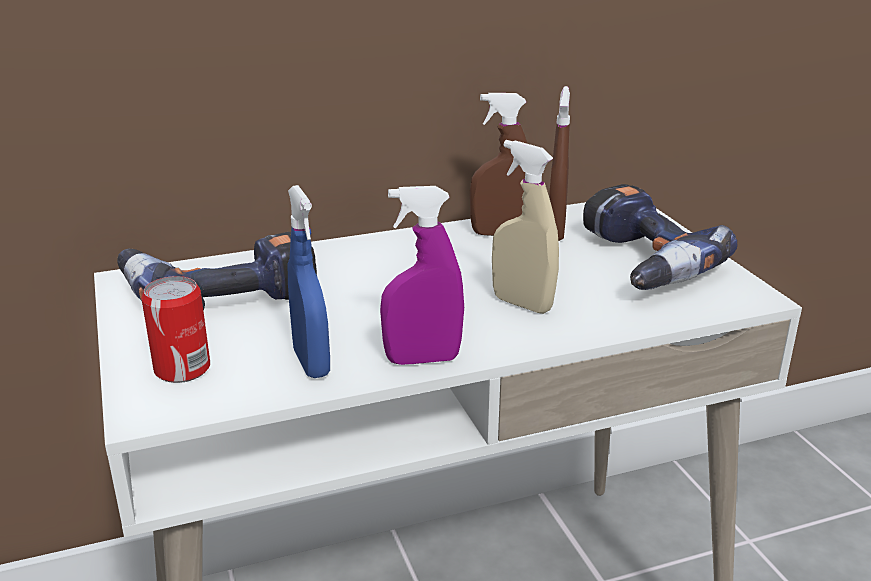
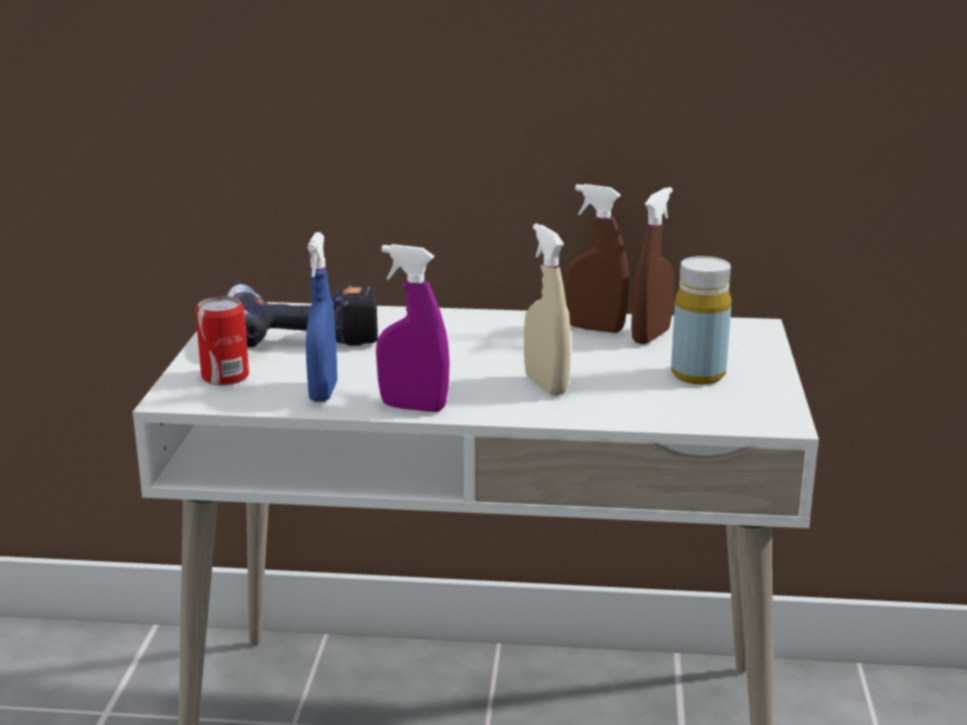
camera: 25 degrees right, 5 degrees down
power drill [583,184,737,290] -> yellow bottle [671,256,731,385]

